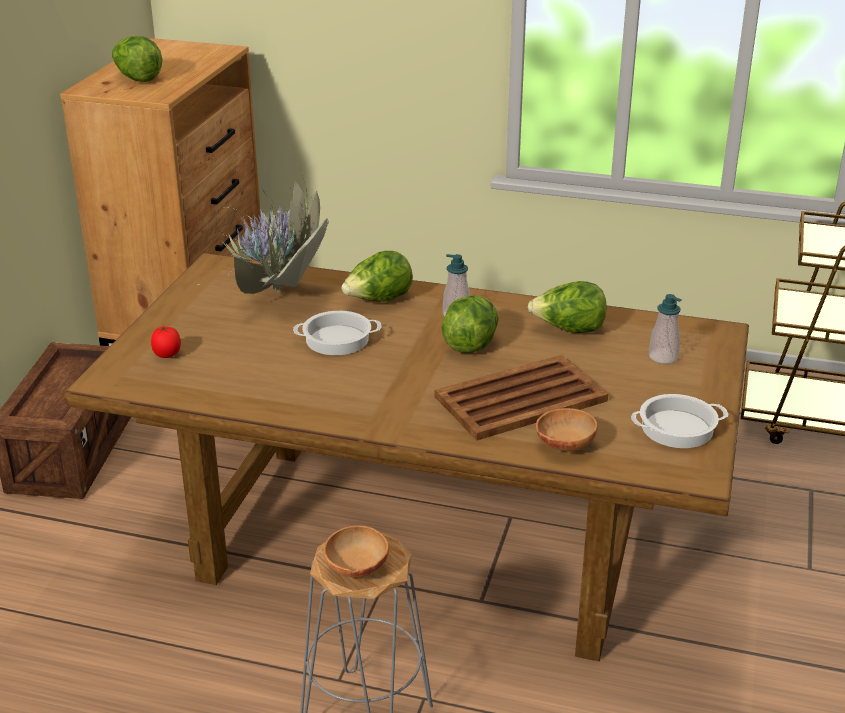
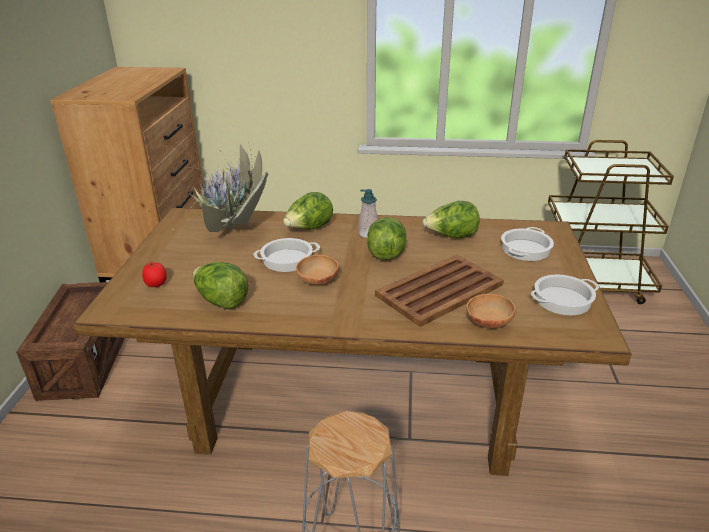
camera: 10 degrees left, 0 degrees up
lettuce [112,36,162,82] -> lettuce moved to [193,262,248,309]
brown bowl [324,525,389,577] -> brown bowl moved to [296,255,339,285]
soap dispenser [649,294,682,364] -> cooking pot [501,227,554,261]

